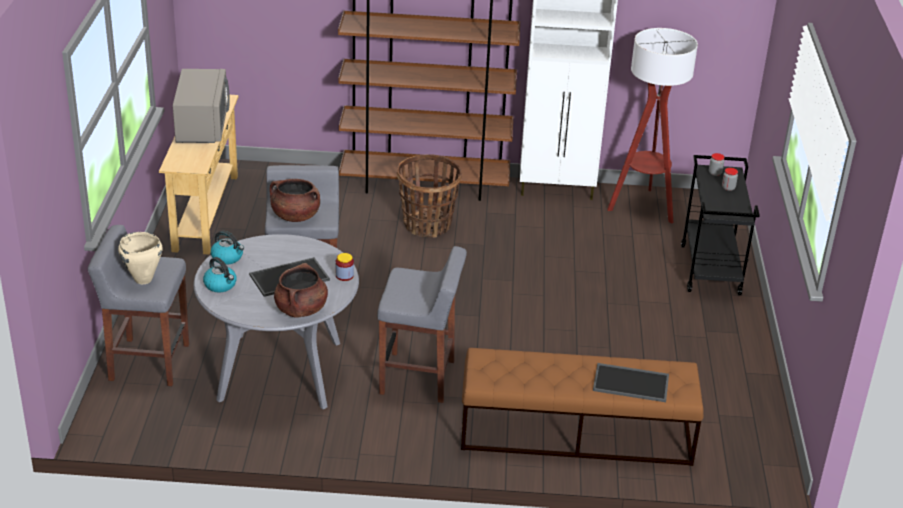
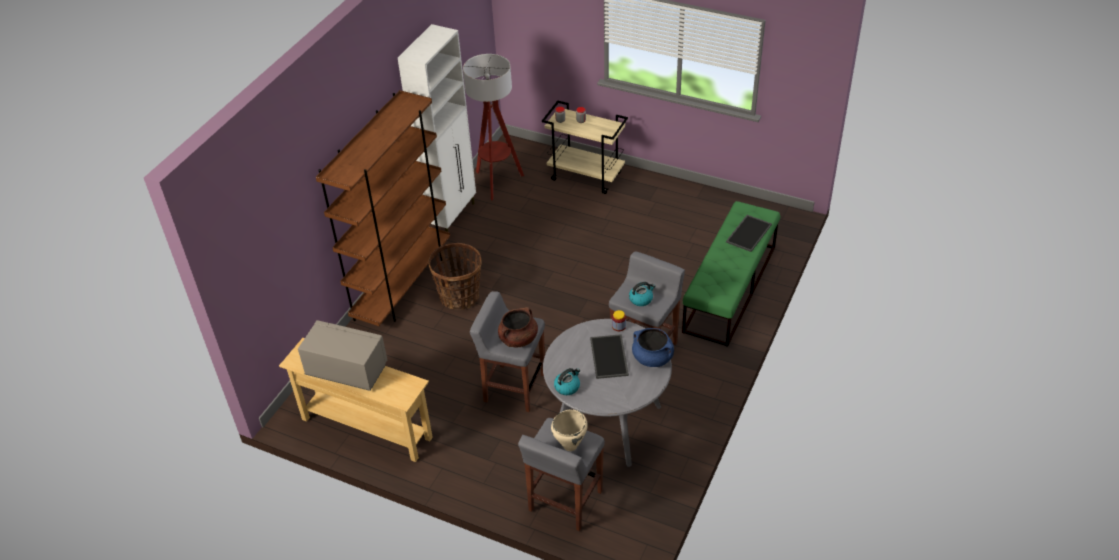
camera: 65 degrees left, 10 degrees up
kettle [203,257,237,292] -> kettle moved to [629,282,655,306]
brown cooking pot [274,263,328,318] -> blue cooking pot [632,328,674,367]
brown bench [461,348,704,466] -> green bench [682,201,780,347]
black cart [681,155,760,295] -> beige cart [542,101,628,194]

